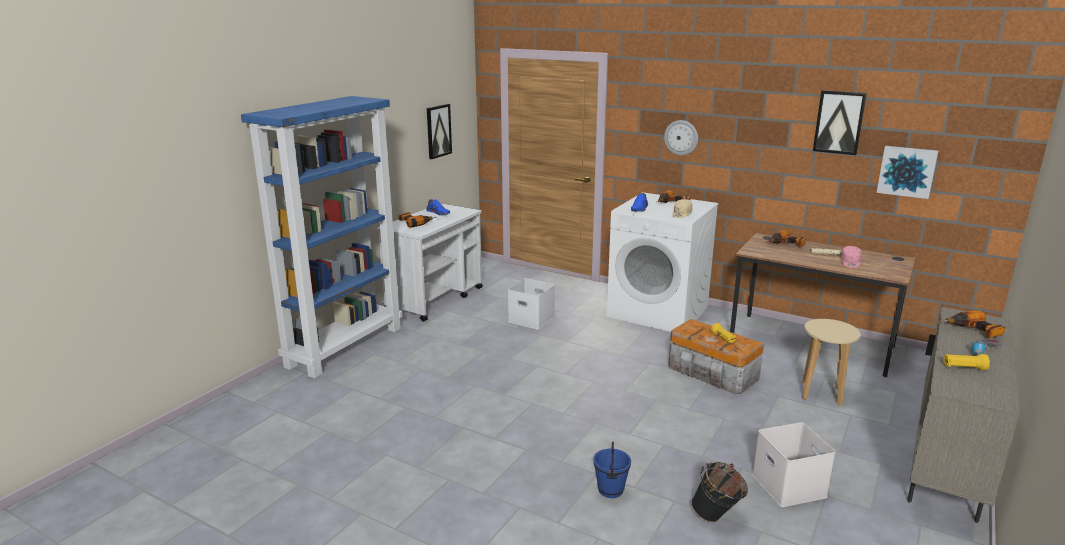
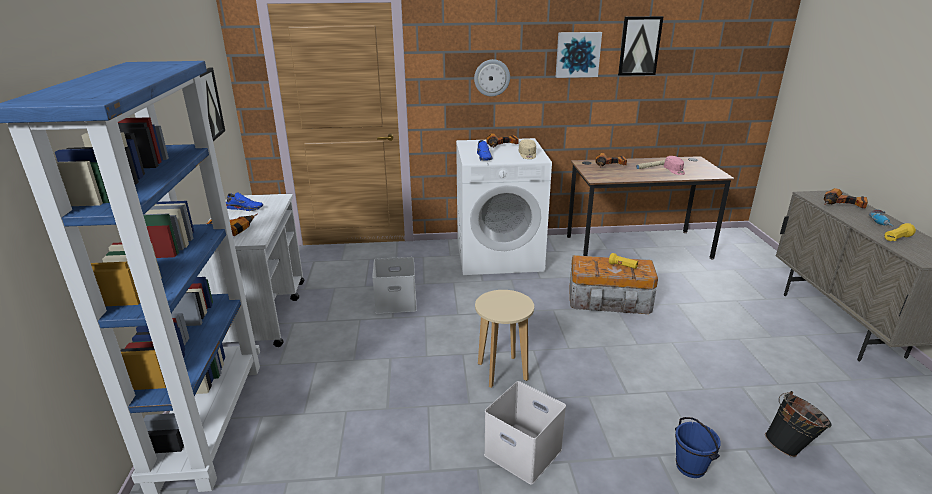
camera: 35 degrees left, 5 degrees up
white storage box [752,422,836,507] -> white storage box moved to [484,381,566,484]
beige stool [802,319,860,406] -> beige stool moved to [475,290,534,388]
picture [876,146,938,199] -> picture moved to [556,32,602,78]

